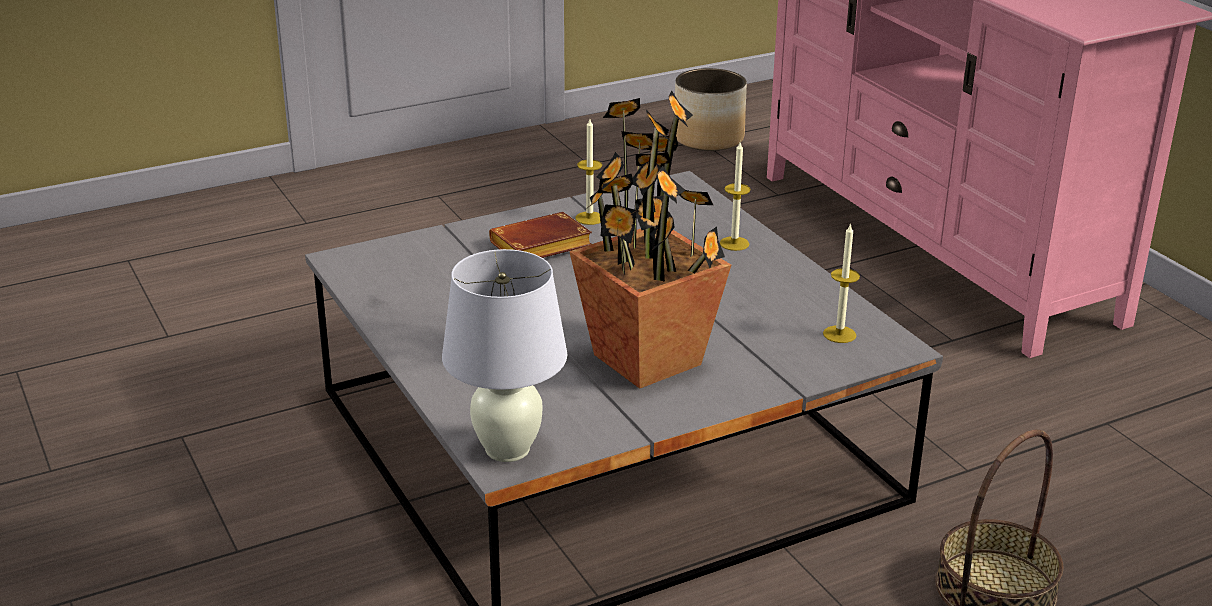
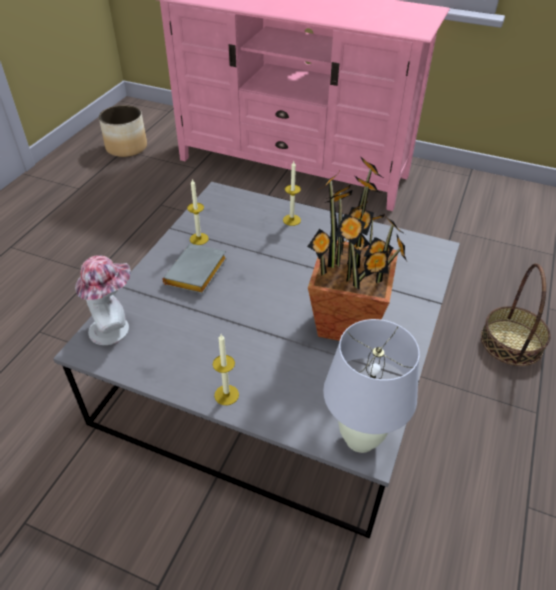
camera: 40 degrees left, 15 degrees up
brown book [489,212,592,258] -> grey book [162,244,227,294]
candle [823,223,860,343] -> candle moved to [213,334,239,405]
none -> hat [75,255,131,345]

